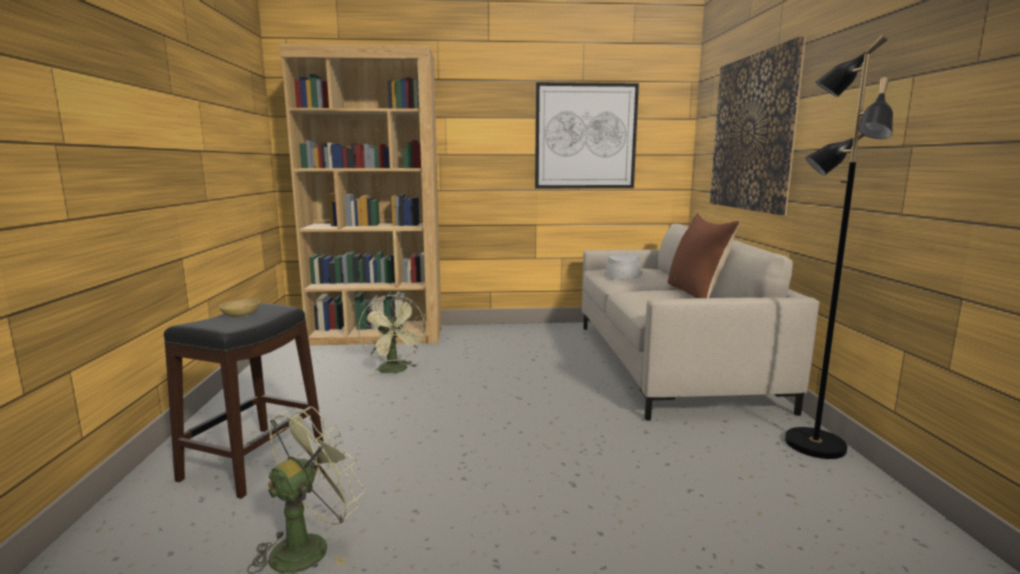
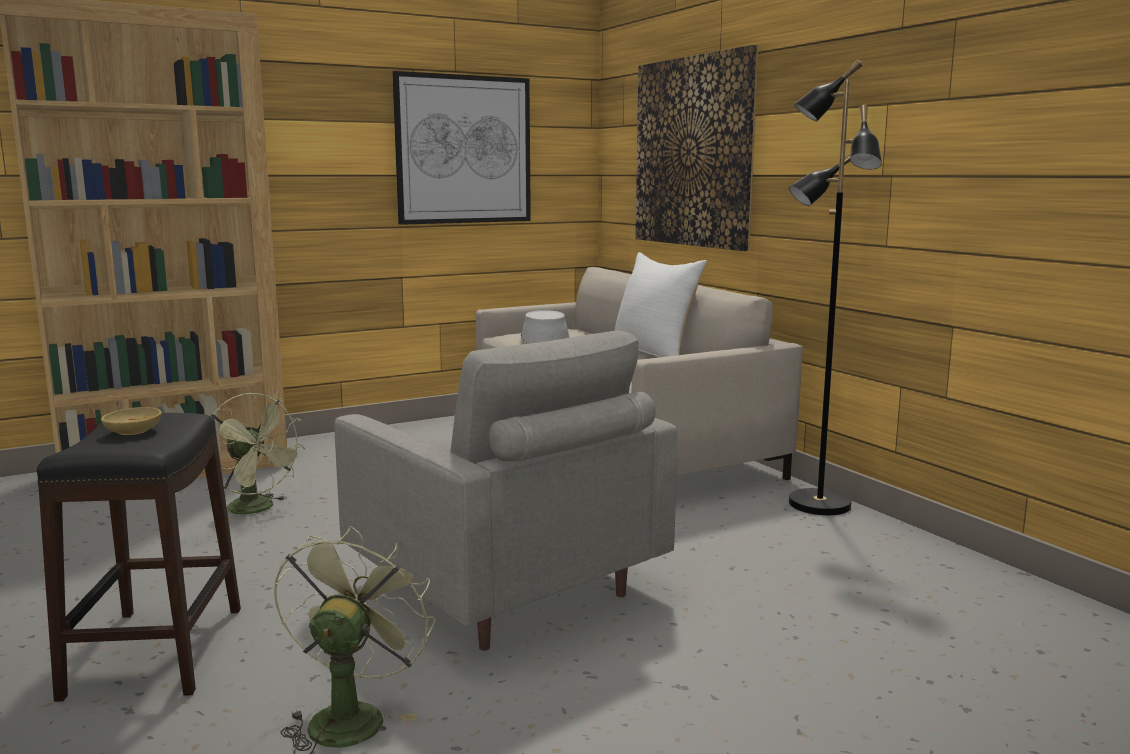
camera: 25 degrees left, 0 degrees up
brown pillow [667,213,740,298] -> white pillow [615,252,707,357]
none -> grey armchair [334,330,677,651]

